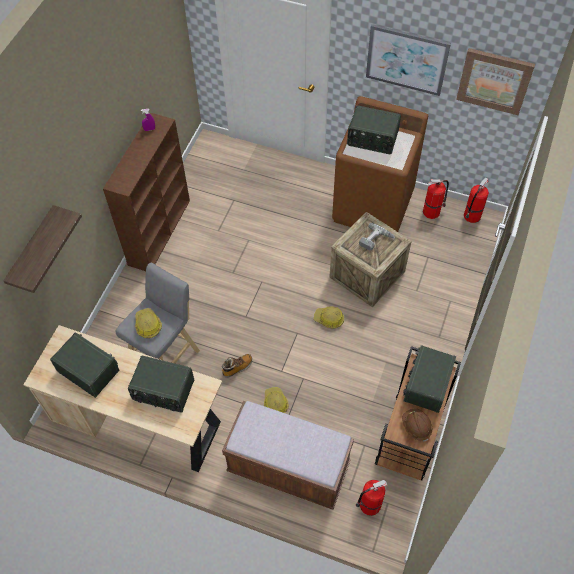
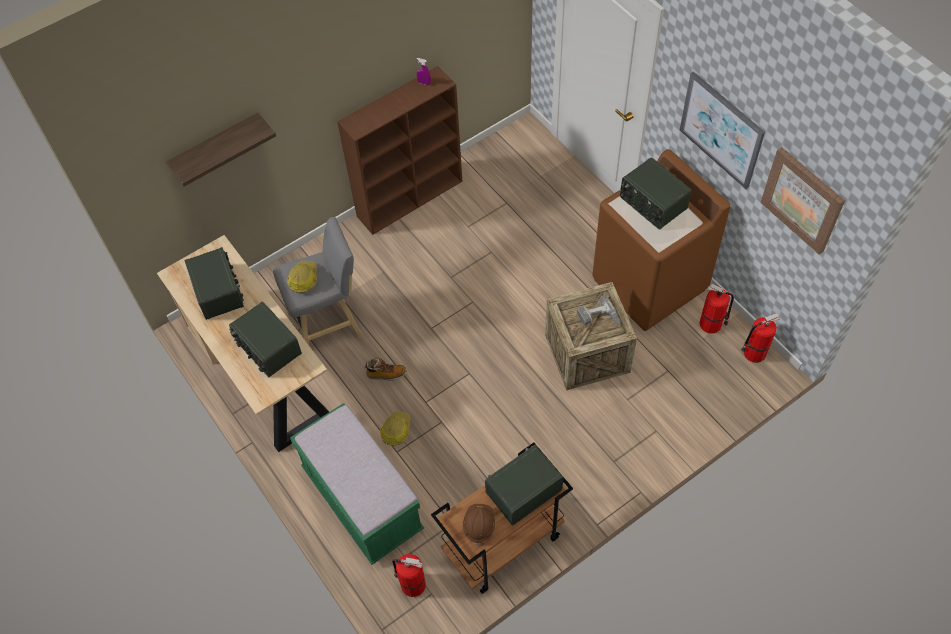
camera: 35 degrees right, 0 degrees up
brown bench [222,401,354,510] -> green bench [290,403,424,565]
hard hat [314,306,344,329] -> none

